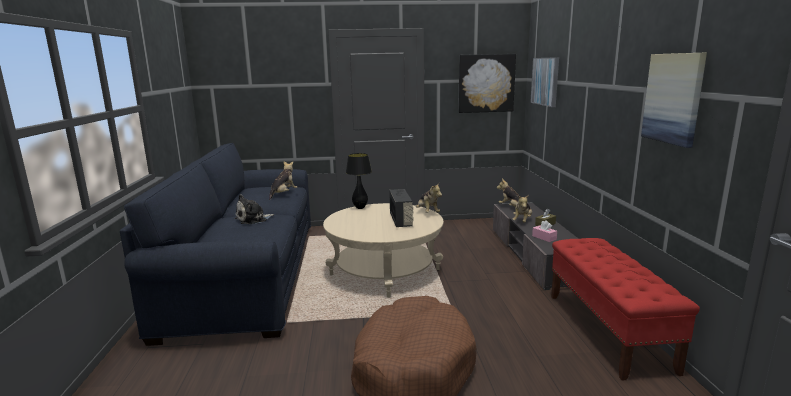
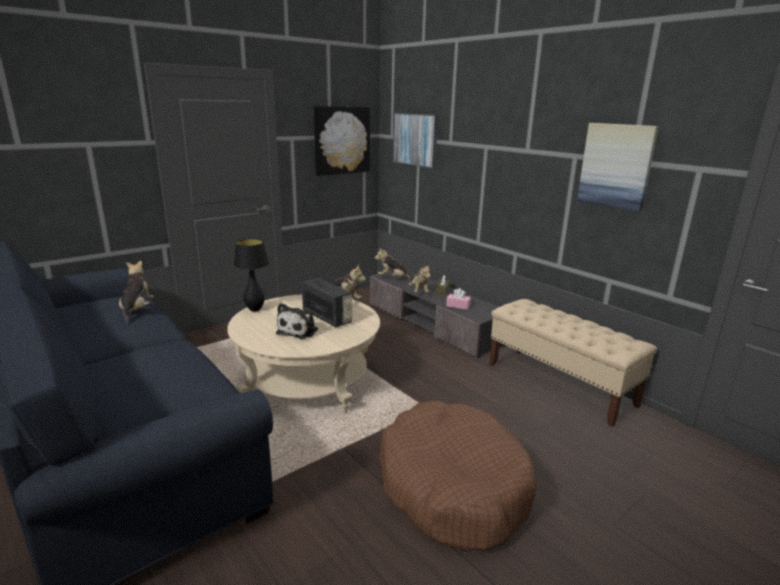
camera: 35 degrees left, 5 degrees up
plush toy [235,194,274,224] -> plush toy moved to [276,303,318,339]
red bench [551,238,700,380] -> beige bench [489,299,657,427]

